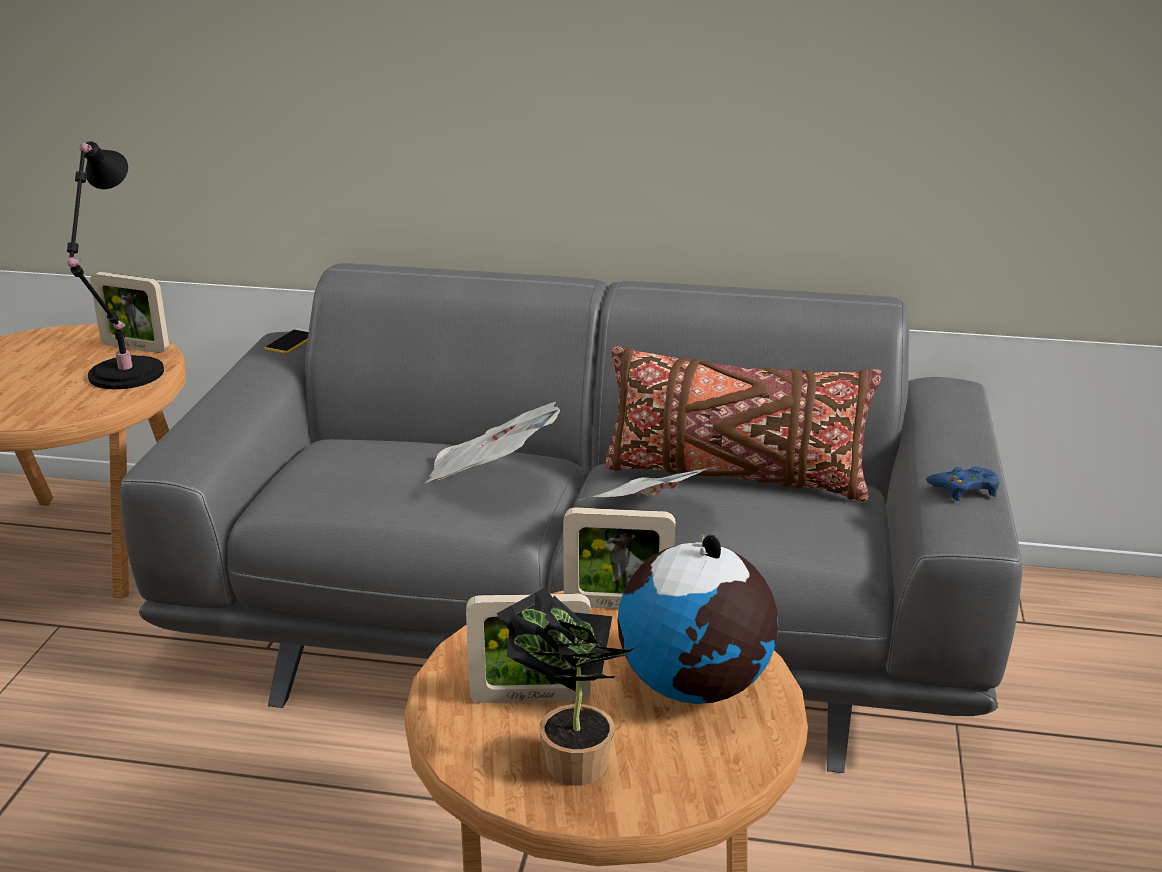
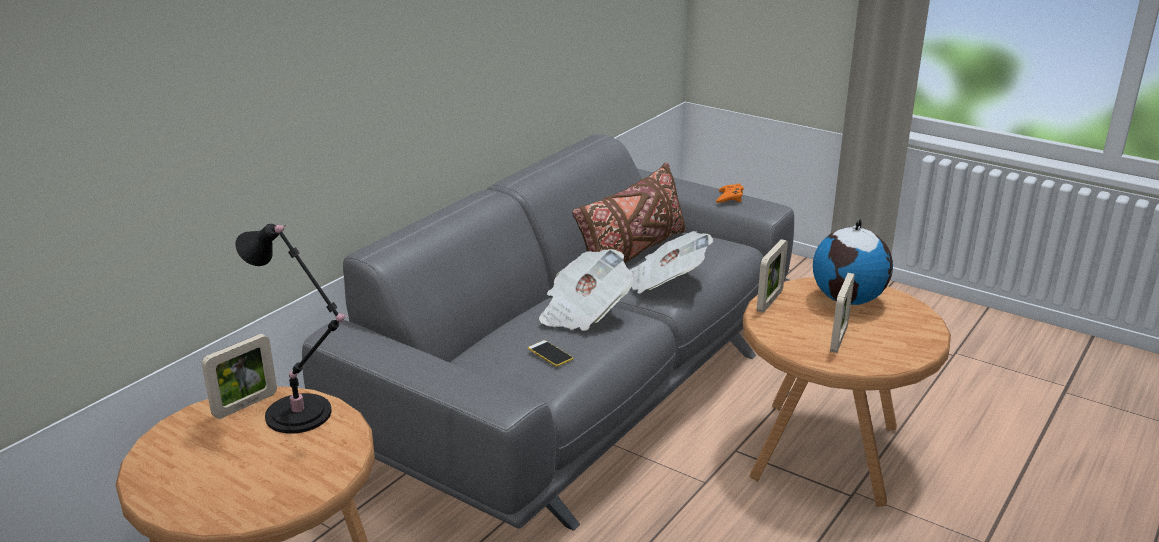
camera: 65 degrees left, 0 degrees up
phone [265,328,309,354] -> phone moved to [528,340,573,367]
potted plant [496,588,636,785] -> none
blue game controller [926,466,1000,501] -> orange game controller [716,183,744,203]

